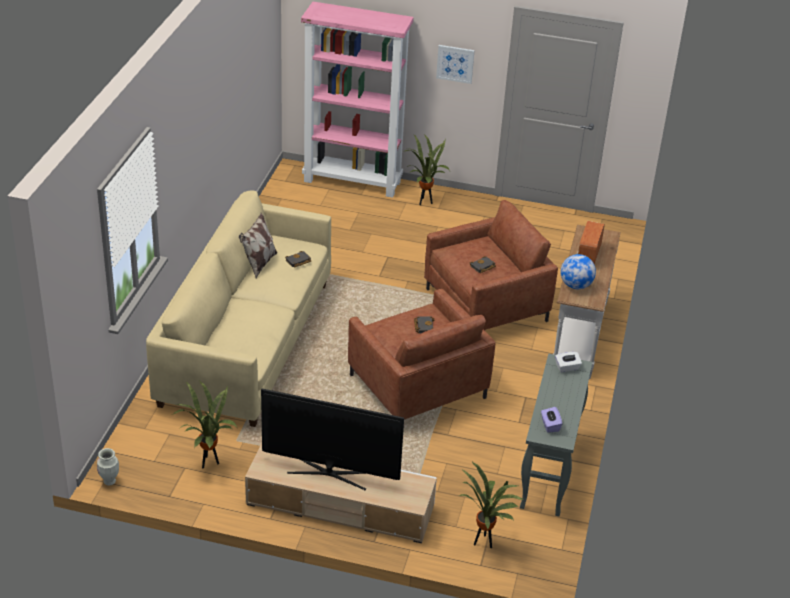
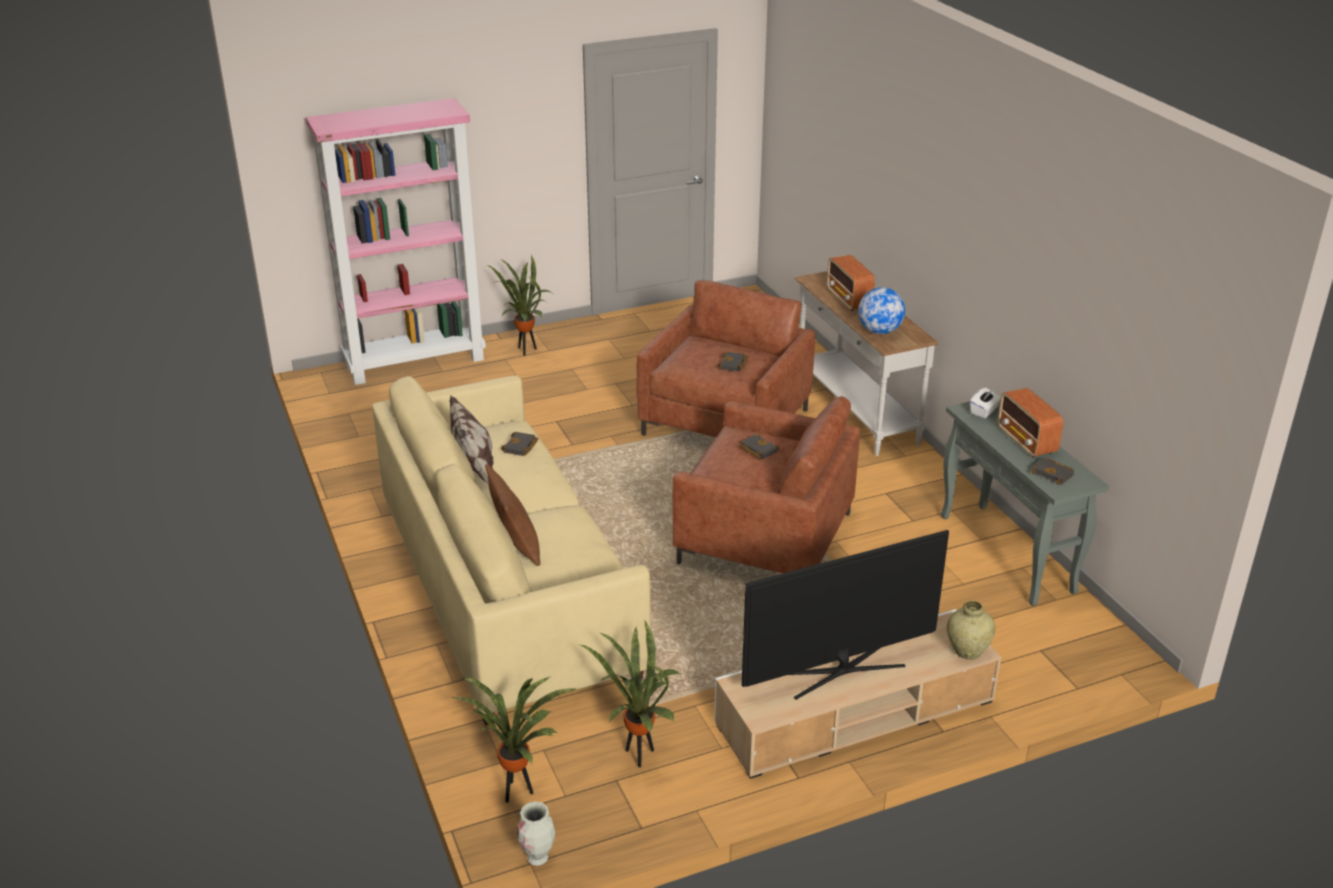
camera: 35 degrees left, 5 degrees down
picture [436,45,474,84] -> none
potted plant [460,461,524,548] -> potted plant moved to [451,677,576,803]
purple tissue box [541,407,562,432] -> black book [1031,458,1074,485]
none -> brown pillow [485,464,541,566]
none -> beige vase [947,601,995,660]
none -> radio [998,388,1063,458]

